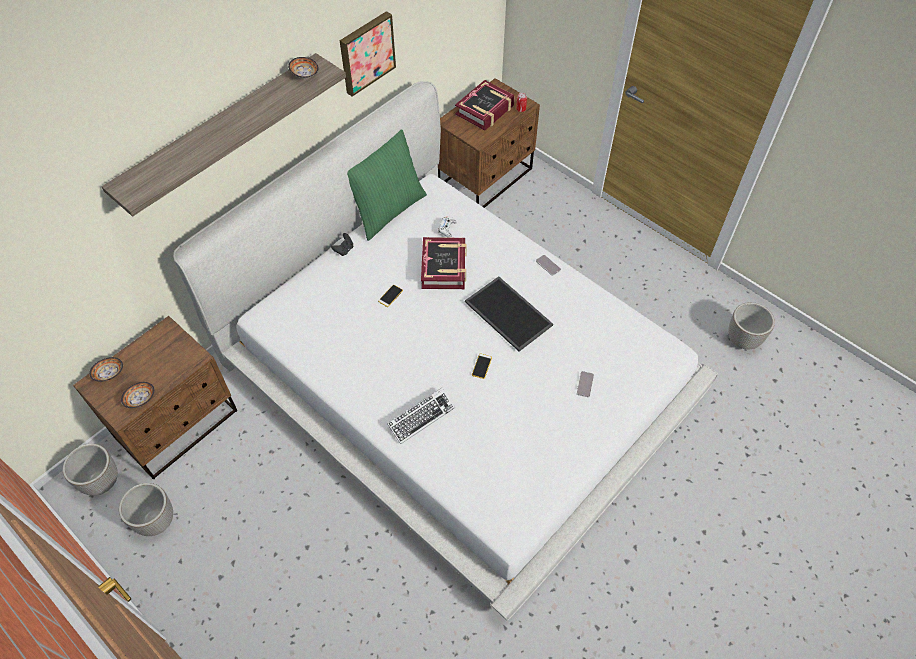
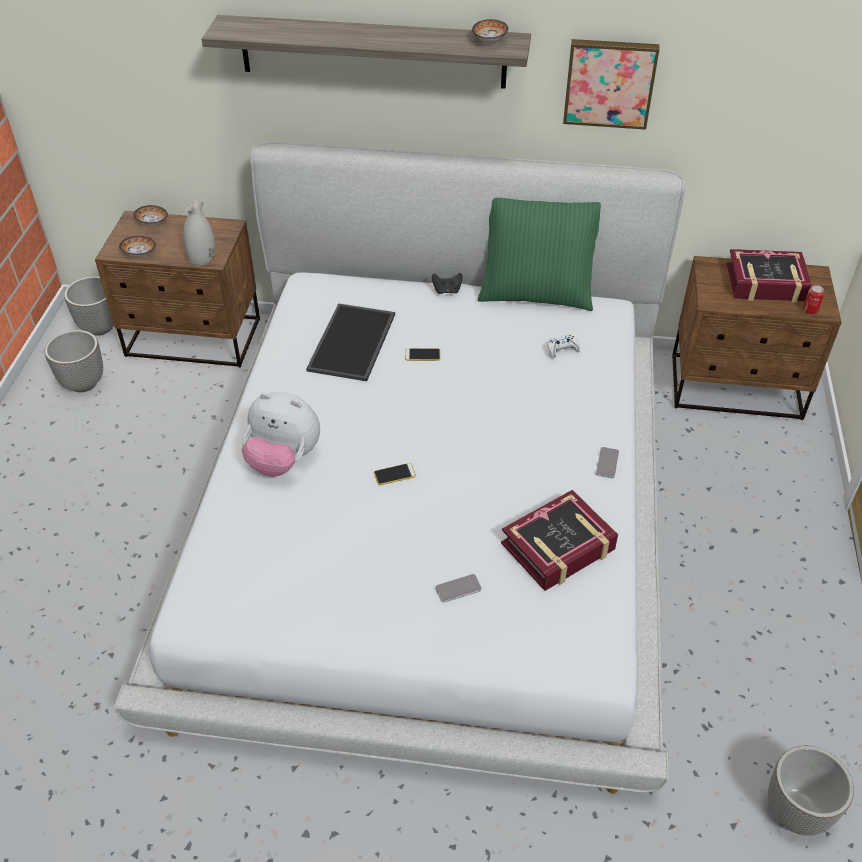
camera: 55 degrees right, 10 degrees down
keyboard [387,388,455,444] -> plush toy [242,392,320,477]
book [421,237,467,289] -> book moved to [501,490,618,591]
tray [465,276,553,351] -> tray moved to [306,303,395,381]
none -> white vase [183,200,215,266]

